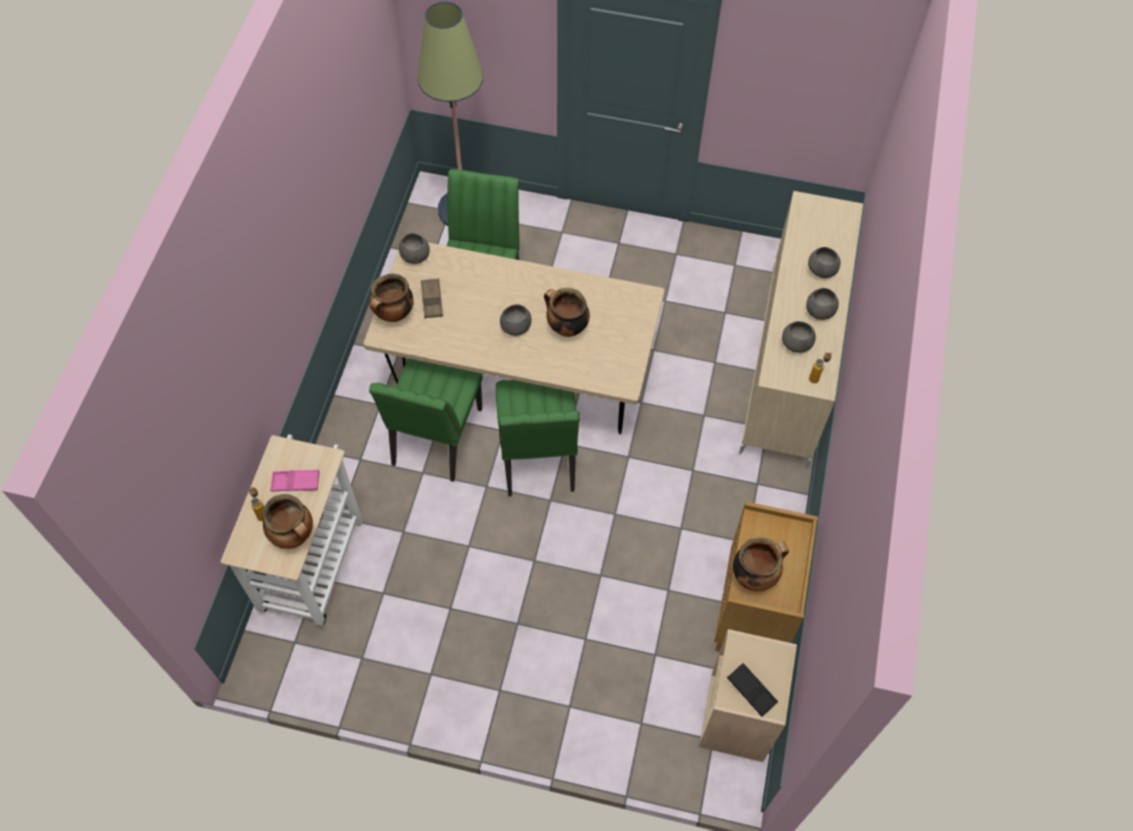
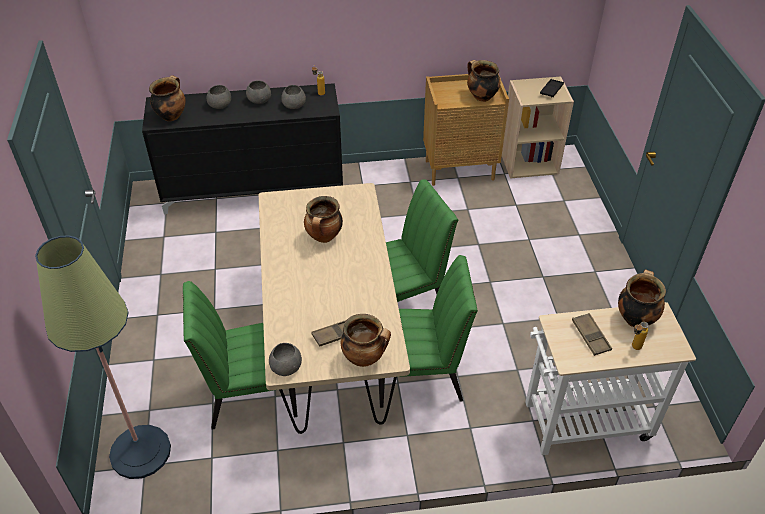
camera: 110 degrees left, 15 degrees down
pink tray [270,470,320,492] -> brown tray [572,313,612,356]
grey bowl [500,304,531,336] -> none
beige dresser [739,191,863,468] -> black dresser [142,83,343,215]
none -> cooking pot [149,75,186,121]

